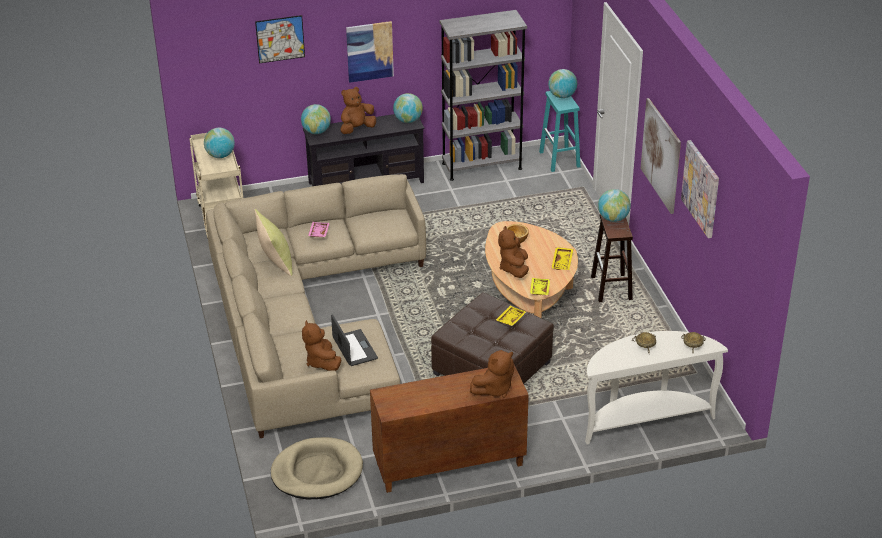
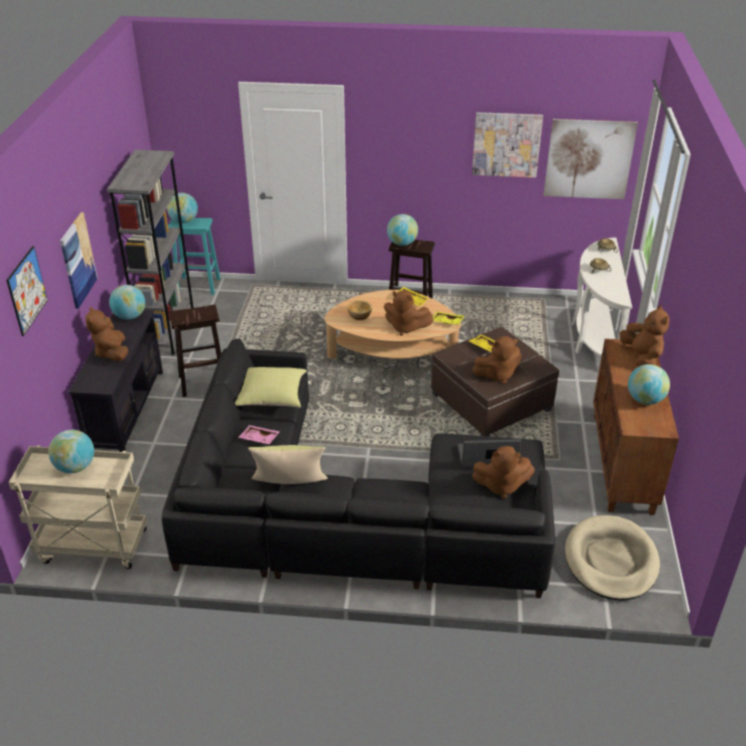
camera: 70 degrees left, 0 degrees up
beige sofa [206,174,426,438] -> black sofa [162,338,555,598]
globe [301,104,331,134] -> globe moved to [628,364,670,405]
picture [641,98,681,214] -> picture moved to [544,119,638,199]
none -> brown stool [169,304,221,397]
none -> yellow pillow [235,367,307,408]
none -> brown plush toy [472,336,522,384]

